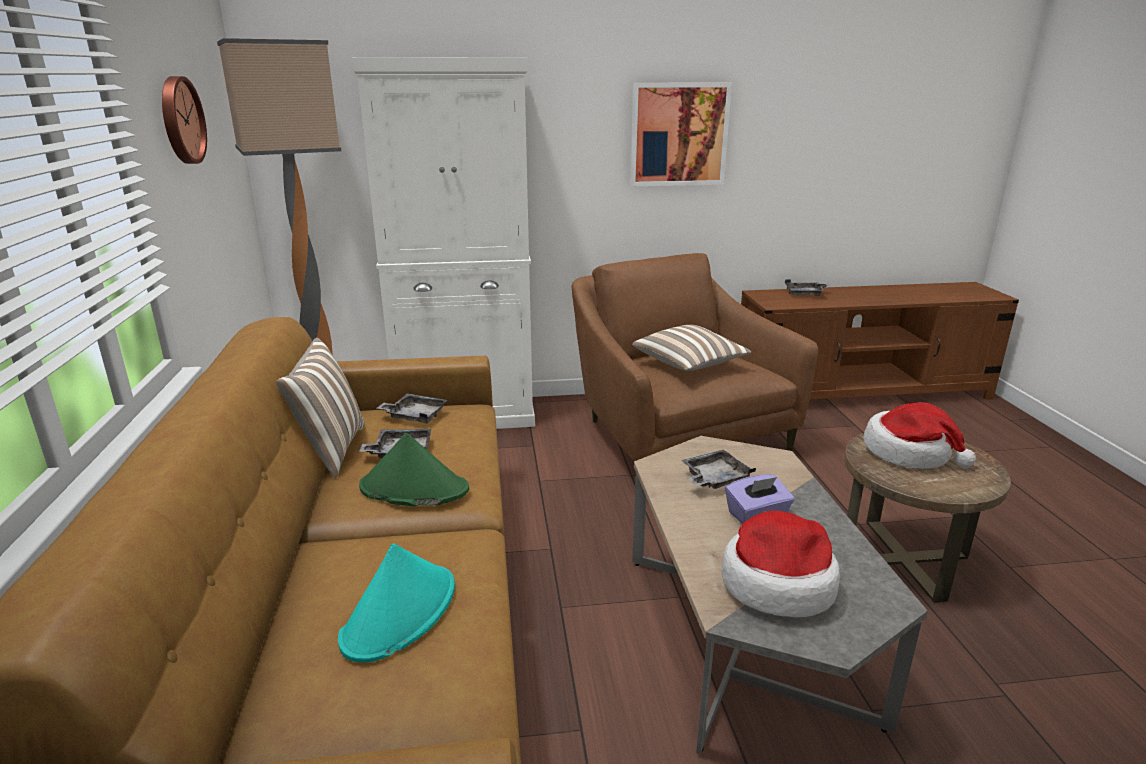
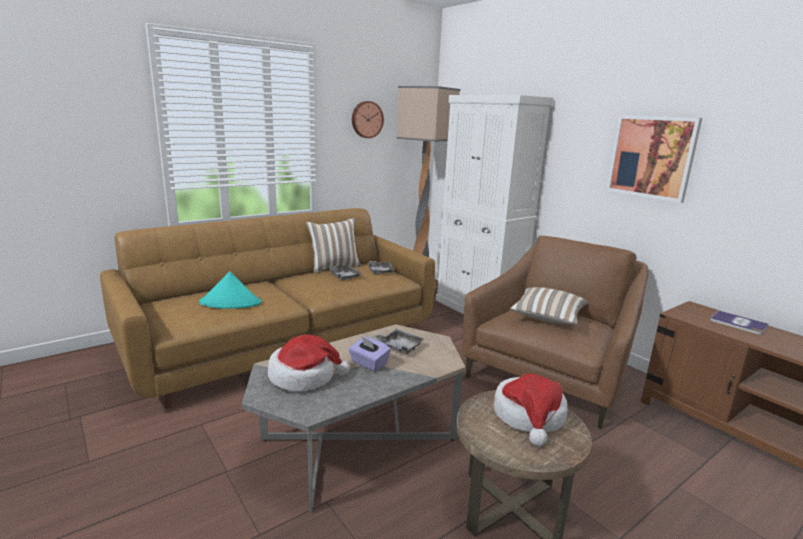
camera: 60 degrees right, 5 degrees down
green hat [359,433,469,506] -> none
grey tray [785,279,830,296] -> book [710,310,768,335]

